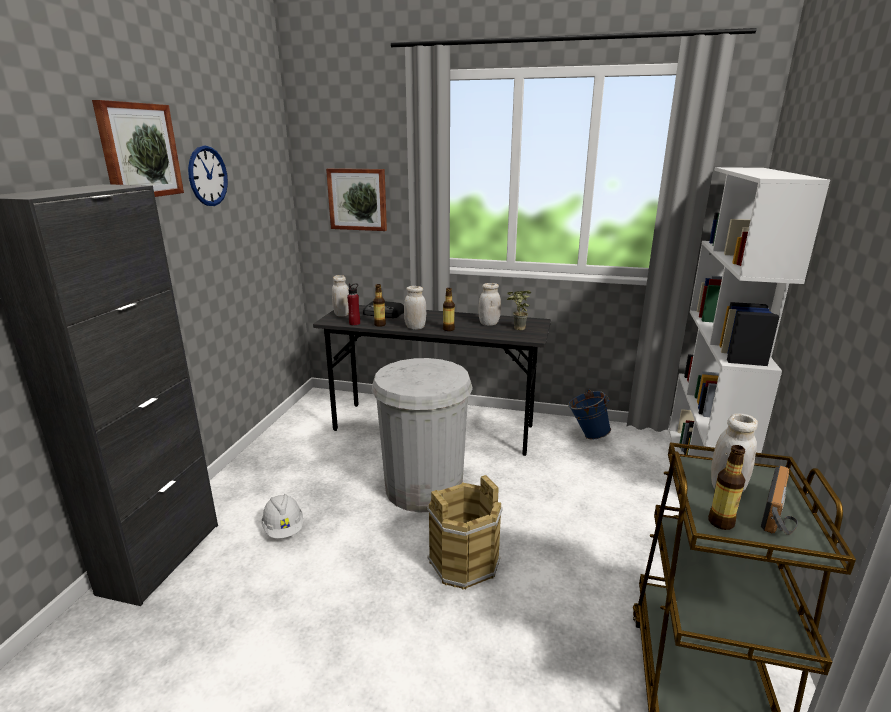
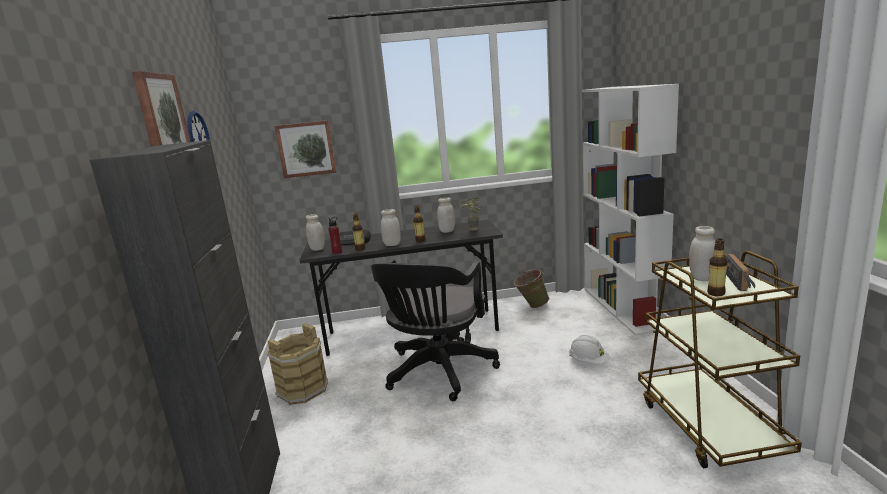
camera: 20 degrees left, 5 degrees down
white hard hat [261,494,303,538] -> white hard hat moved to [569,335,609,364]
white trash can [371,358,473,513] -> black office chair [371,260,500,401]
brown bucket [427,475,503,589] -> brown bucket moved to [267,323,328,405]
blue bucket [568,390,611,440] -> green bucket [514,269,549,308]

